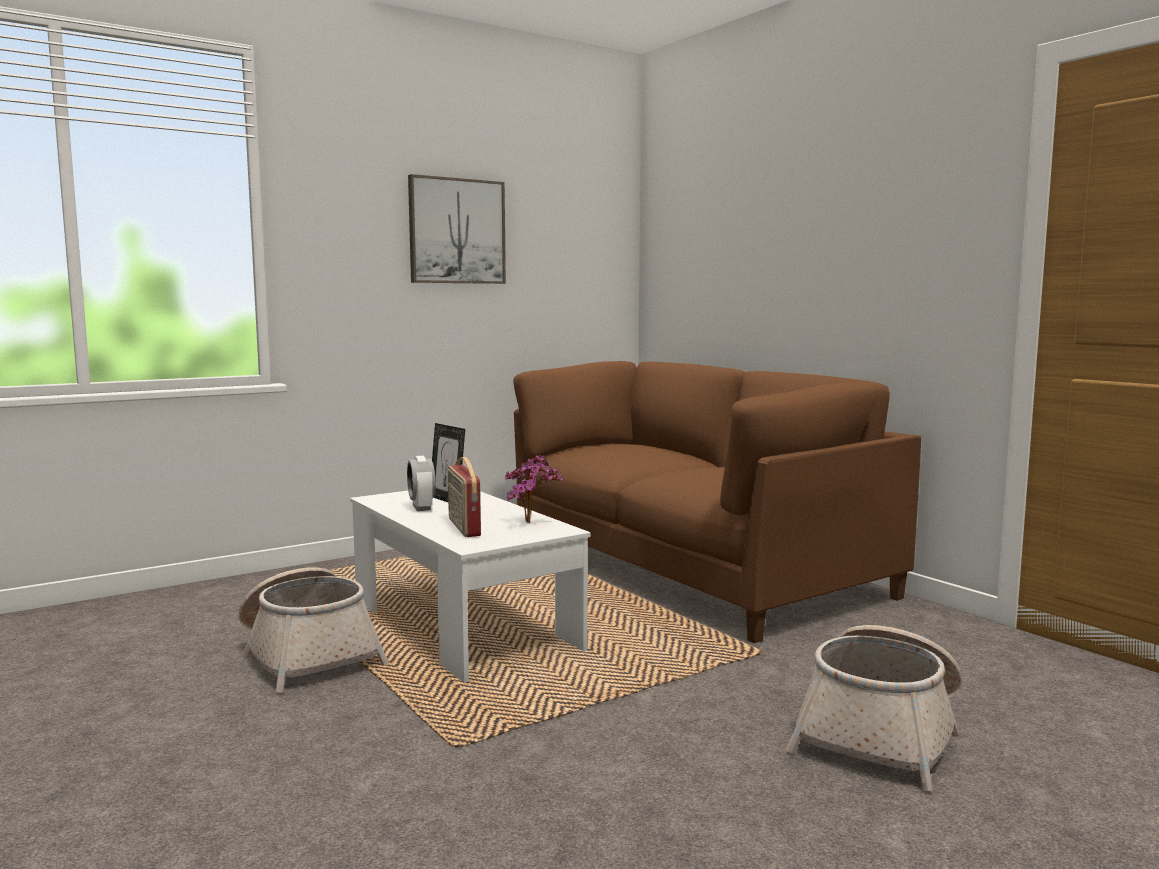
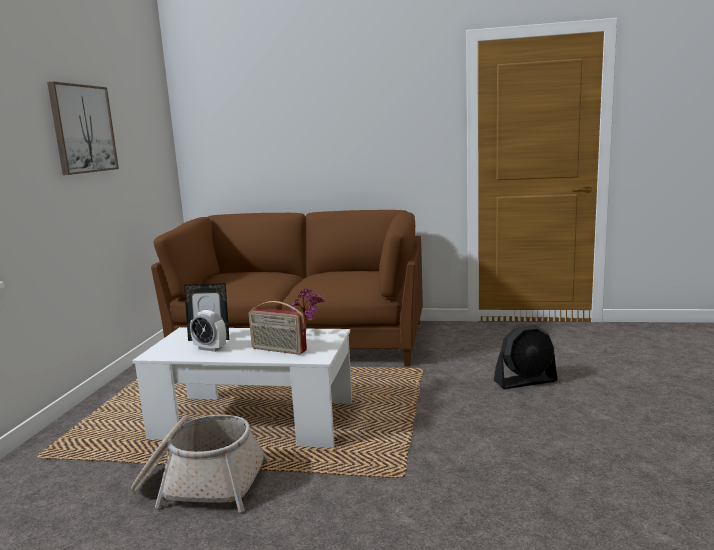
camera: 45 degrees left, 5 degrees up
basket [786,625,962,791] -> black fan [494,325,557,389]

